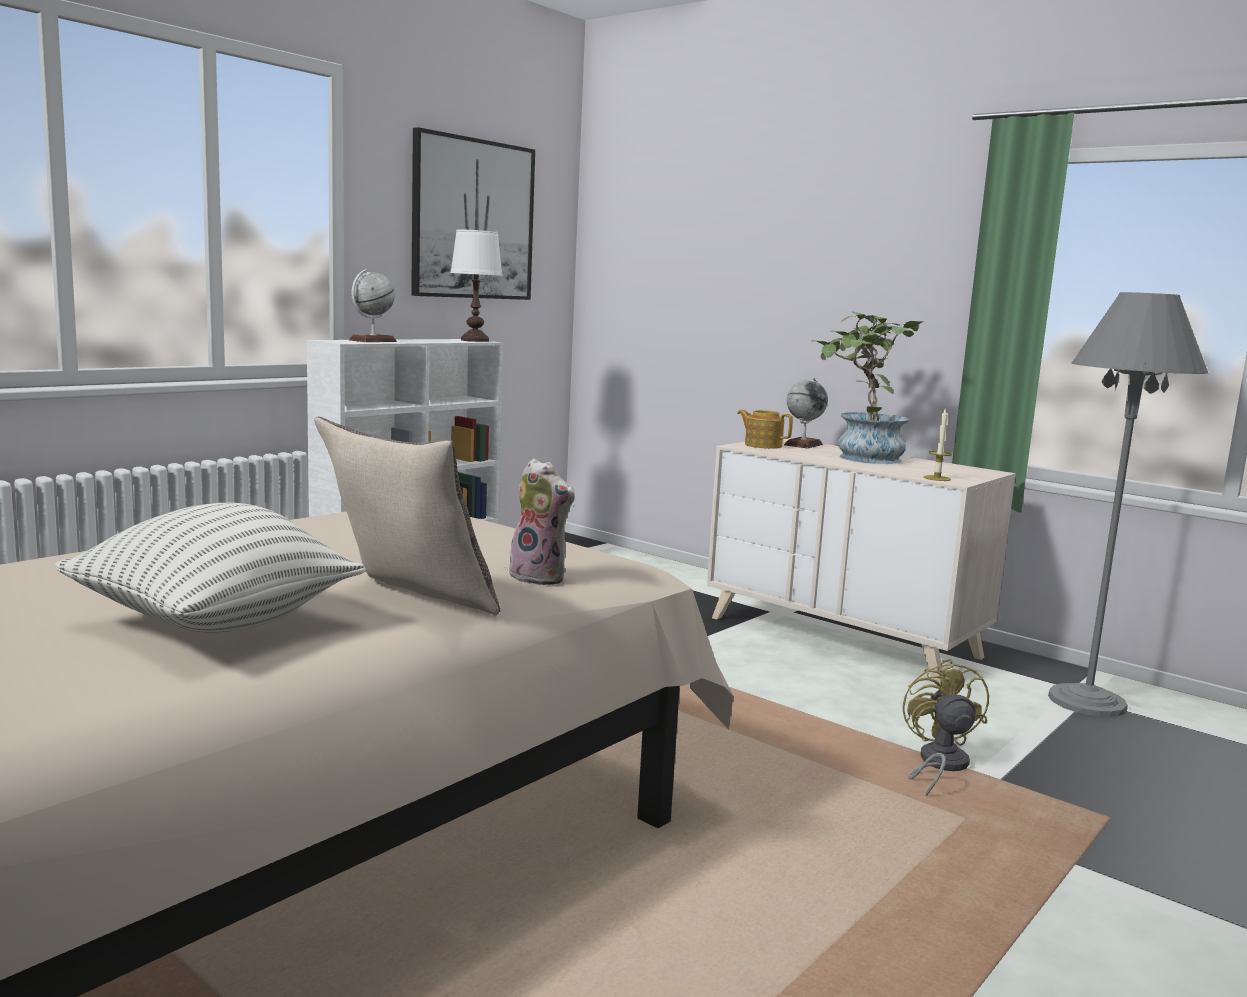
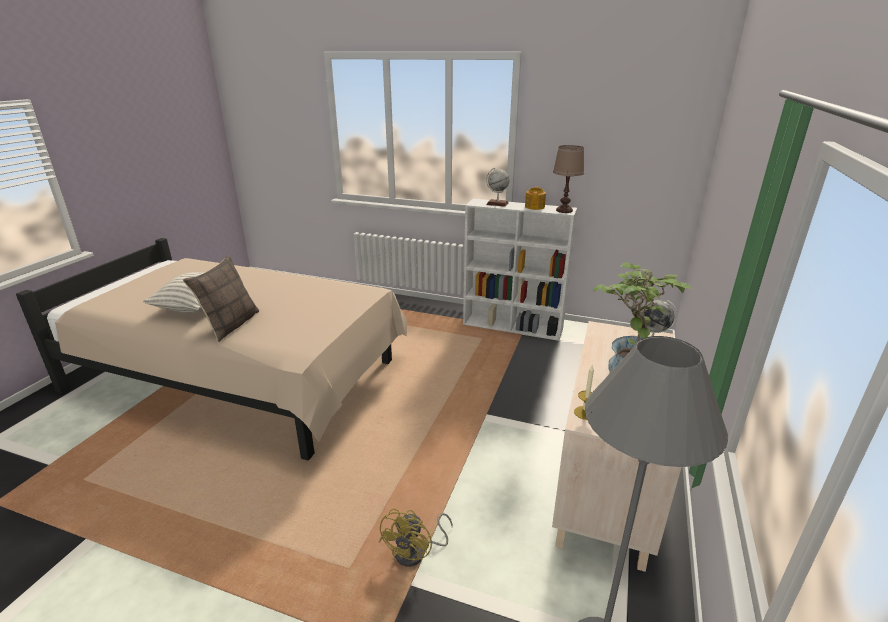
camera: 70 degrees right, 15 degrees up
picture [411,127,535,300] -> none
white table lamp [450,230,503,342] -> brown table lamp [553,145,584,213]
plush toy [507,459,575,585] -> none
teapot [737,410,793,449] -> teapot moved to [525,186,546,210]
yellow fan [903,658,989,796] -> yellow fan turned 135 degrees clockwise [379,508,453,567]

